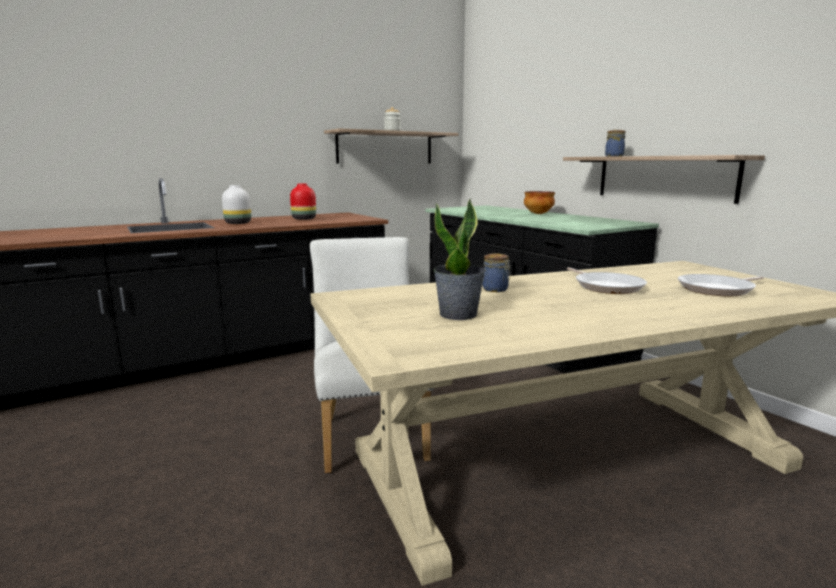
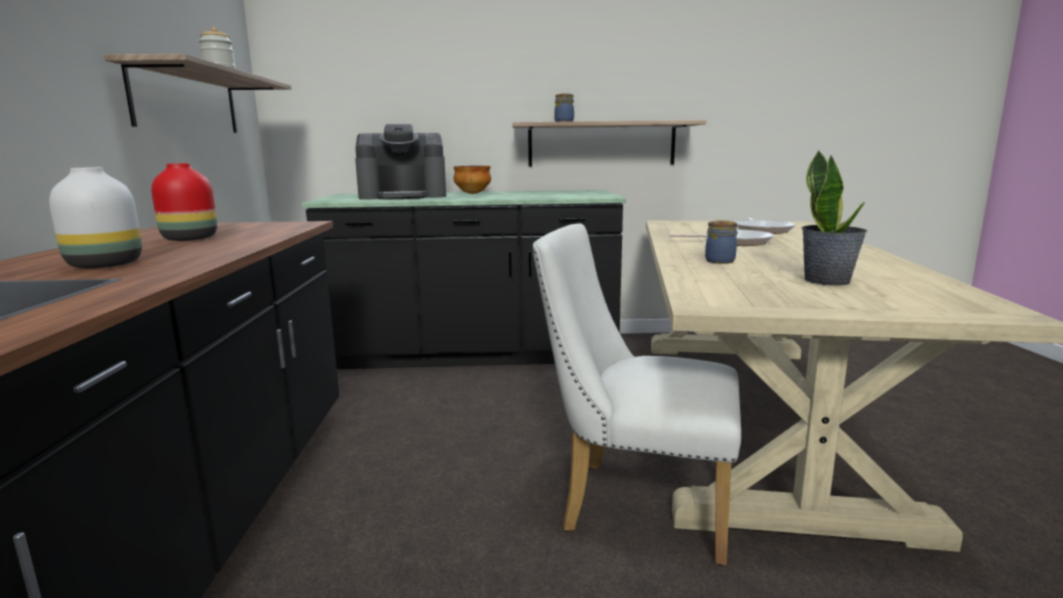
camera: 60 degrees left, 0 degrees up
none -> coffee machine [355,124,446,200]

